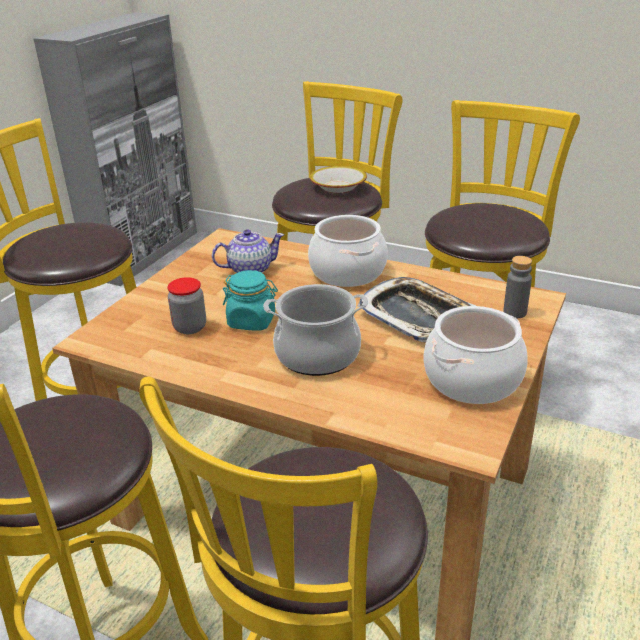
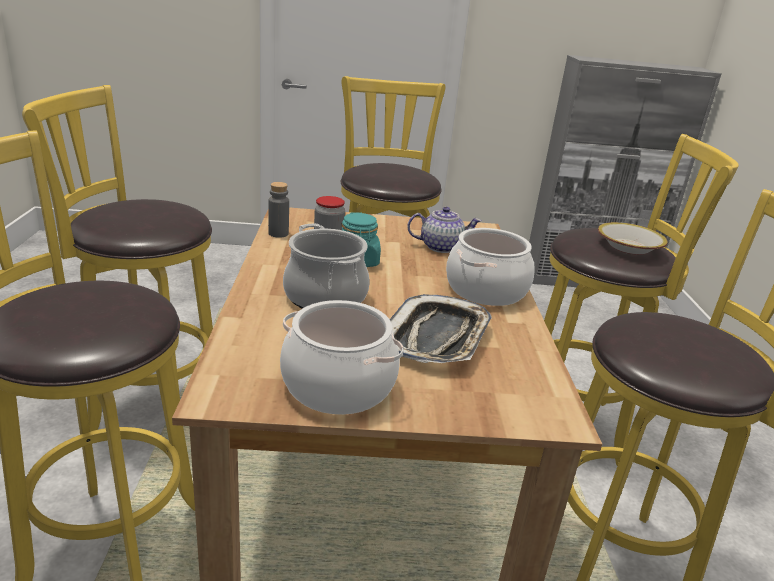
camera: 60 degrees right, 5 degrees down
teapot [212,229,284,273] -> teapot turned 45 degrees counterclockwise [407,207,482,253]
grey bottle [503,256,532,318] -> grey bottle moved to [268,182,289,238]

